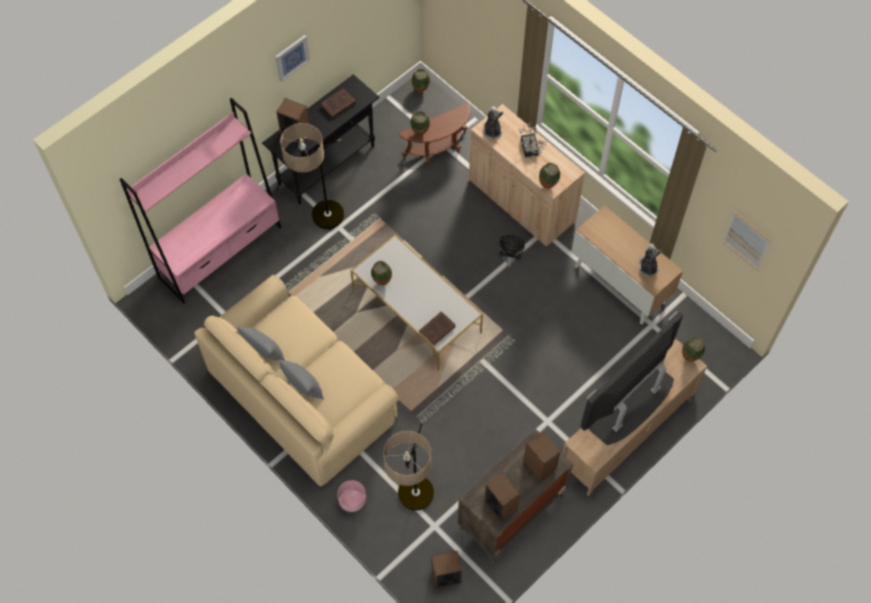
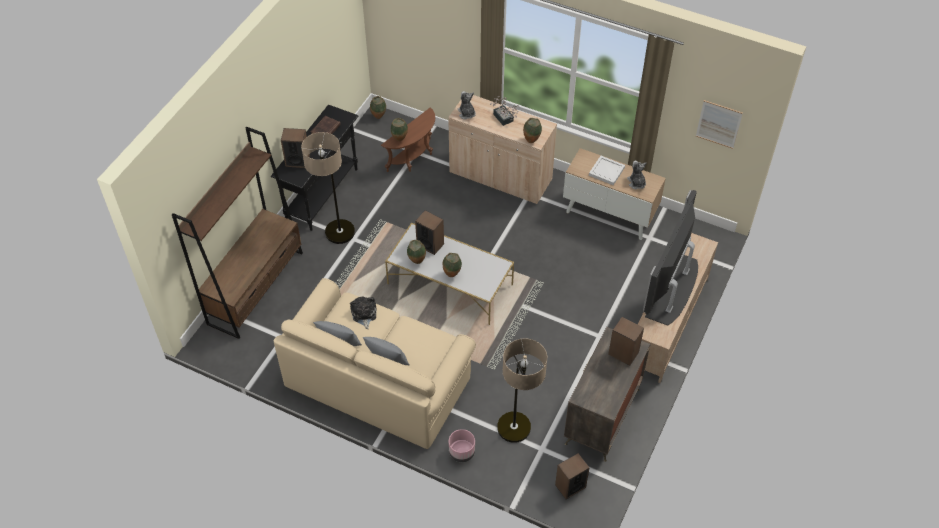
camera: 20 degrees left, 10 degrees down
pink bookcase [119,98,281,304] -> brown bookcase [172,127,303,339]
picture [275,35,310,82] -> none
brown book [419,311,456,345] -> none
speaker [484,473,520,522] -> speaker moved to [415,210,444,255]
plush toy [499,234,524,267] -> plush toy moved to [350,297,377,329]
vase [682,337,705,362] -> vase moved to [443,253,462,277]
none -> white tray [589,156,625,185]

